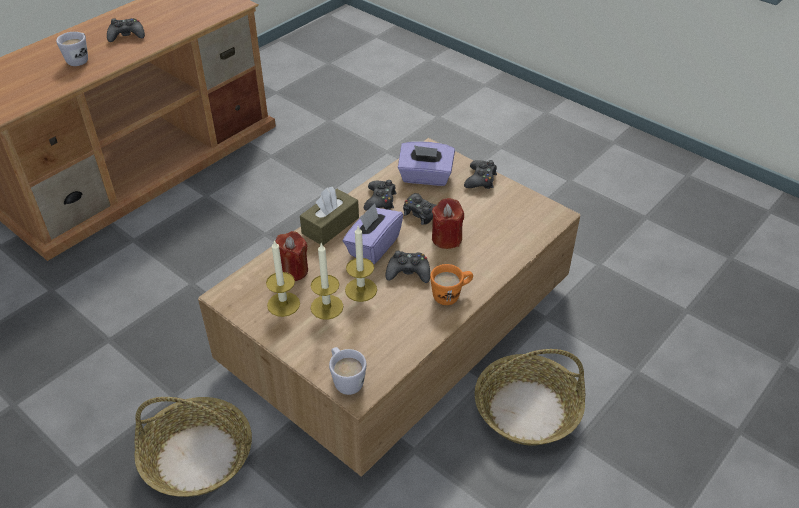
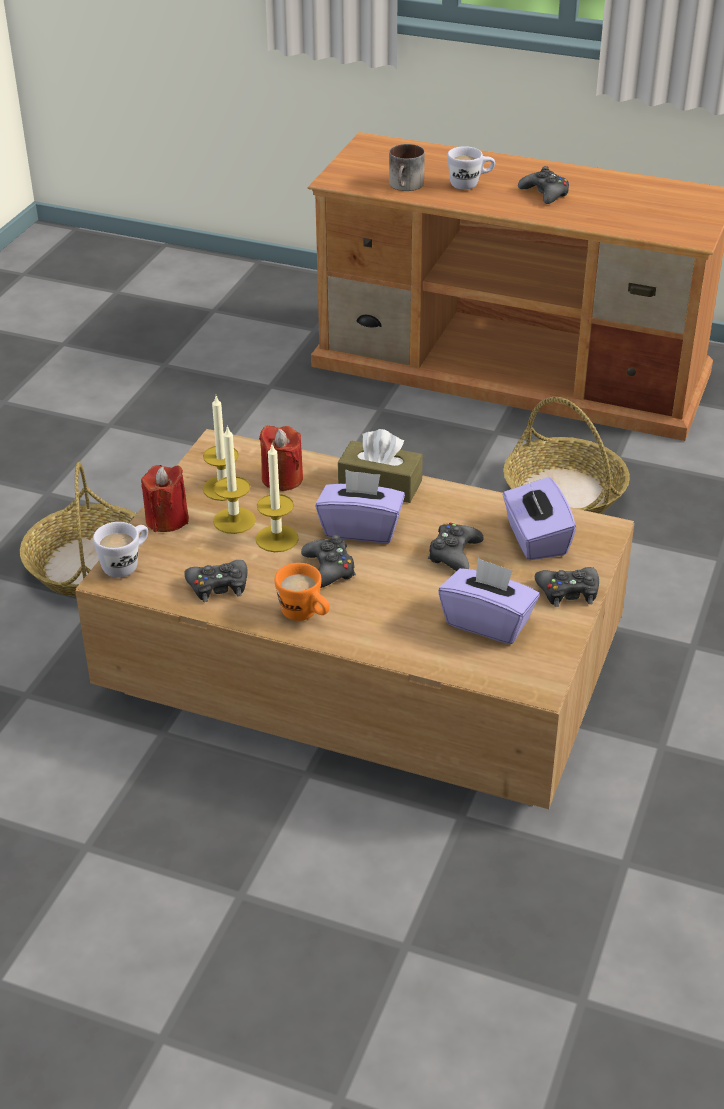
camera: 70 degrees right, 5 degrees down
black game controller [364,180,396,211] -> black game controller moved to [184,560,248,602]
red candle [432,198,464,249] -> red candle moved to [141,465,189,532]
basket [475,349,585,445] -> basket moved to [503,397,630,514]
none -> mug [389,144,425,191]
none -> purple tissue box [438,558,540,644]

